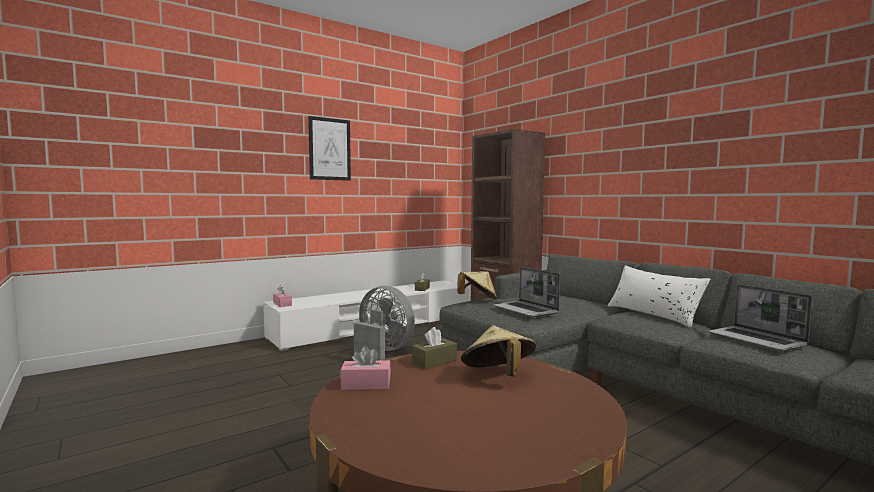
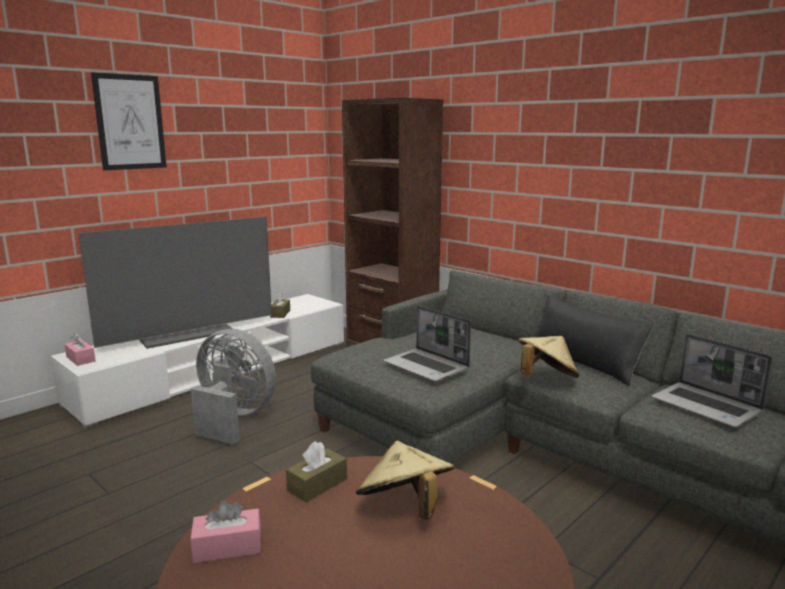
camera: 10 degrees left, 10 degrees up
beige hat [457,272,497,299] -> beige hat moved to [518,336,580,378]
white pillow [608,266,710,328] -> black pillow [533,295,654,386]
none -> television [78,217,272,349]

